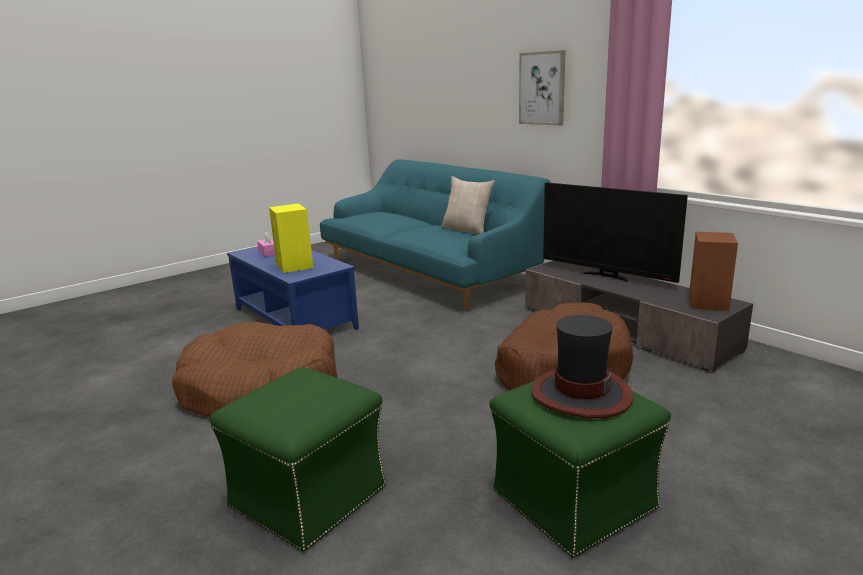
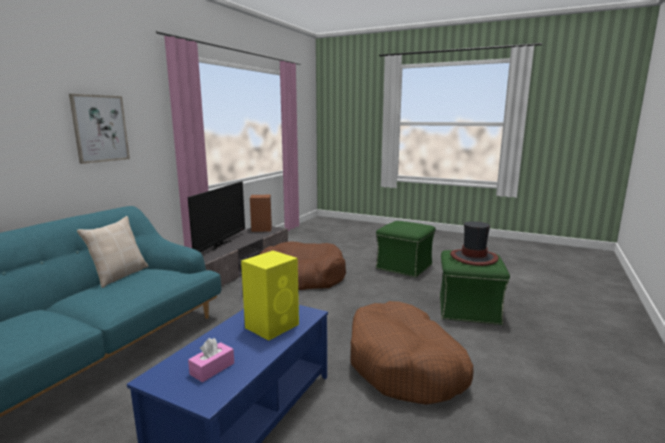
camera: 115 degrees left, 5 degrees down
hat [531,315,633,418] -> hat moved to [450,221,499,266]

